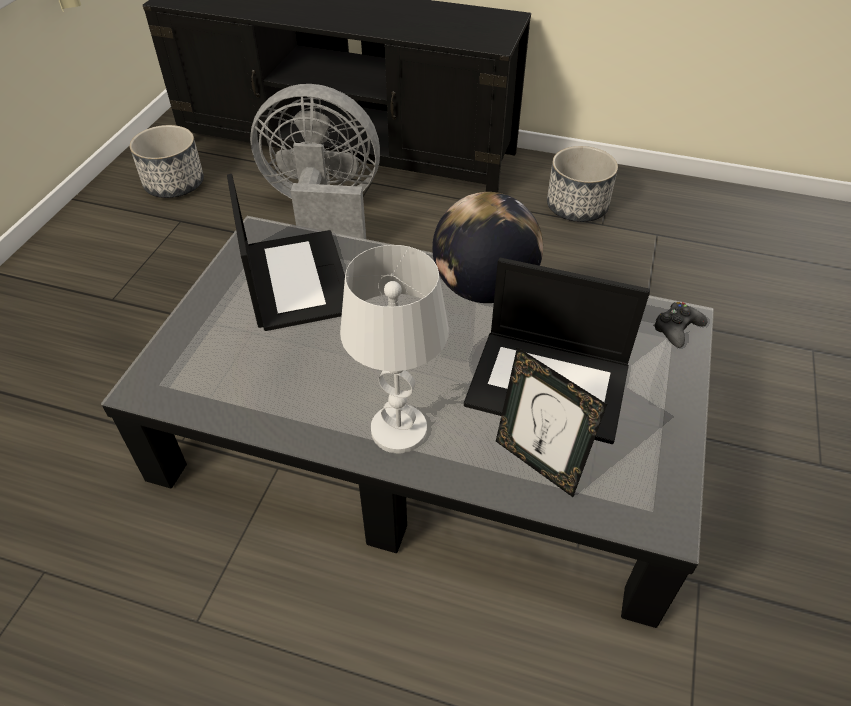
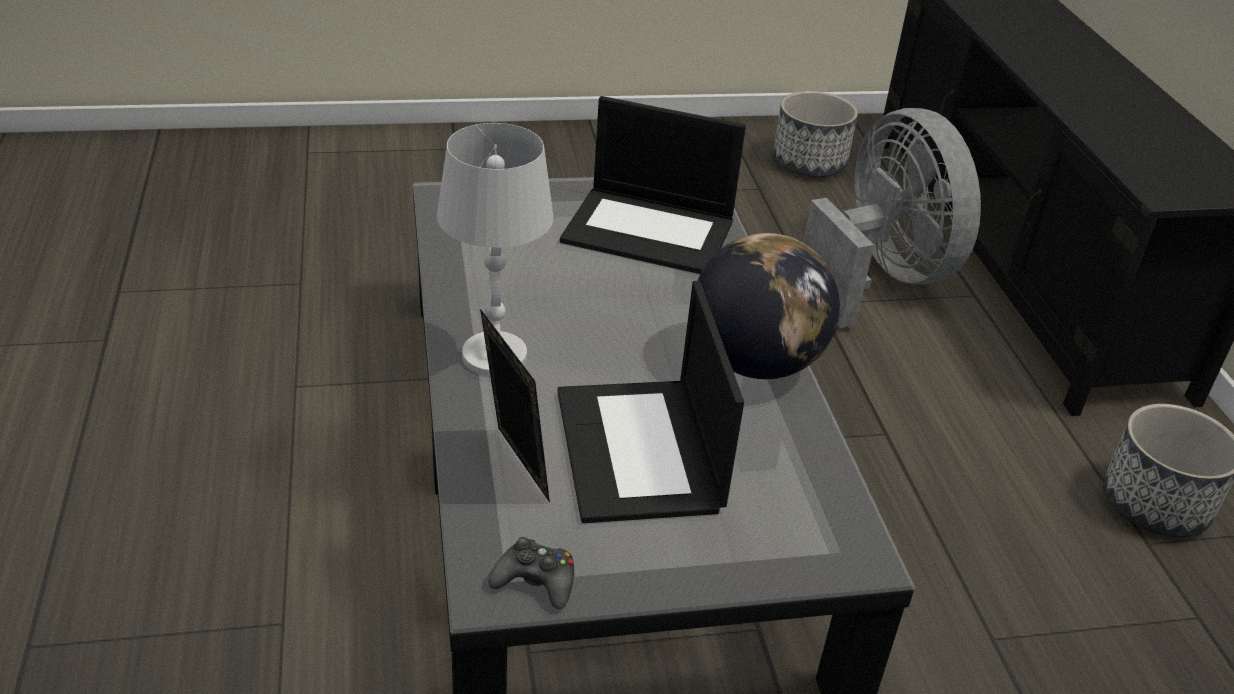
camera: 60 degrees right, 10 degrees down
laptop [227,174,345,331] -> laptop turned 60 degrees clockwise [560,96,746,274]
picture frame [496,347,607,497] -> picture frame turned 135 degrees clockwise [480,309,550,503]
black game controller [653,302,707,348] -> black game controller moved to [489,537,574,609]

